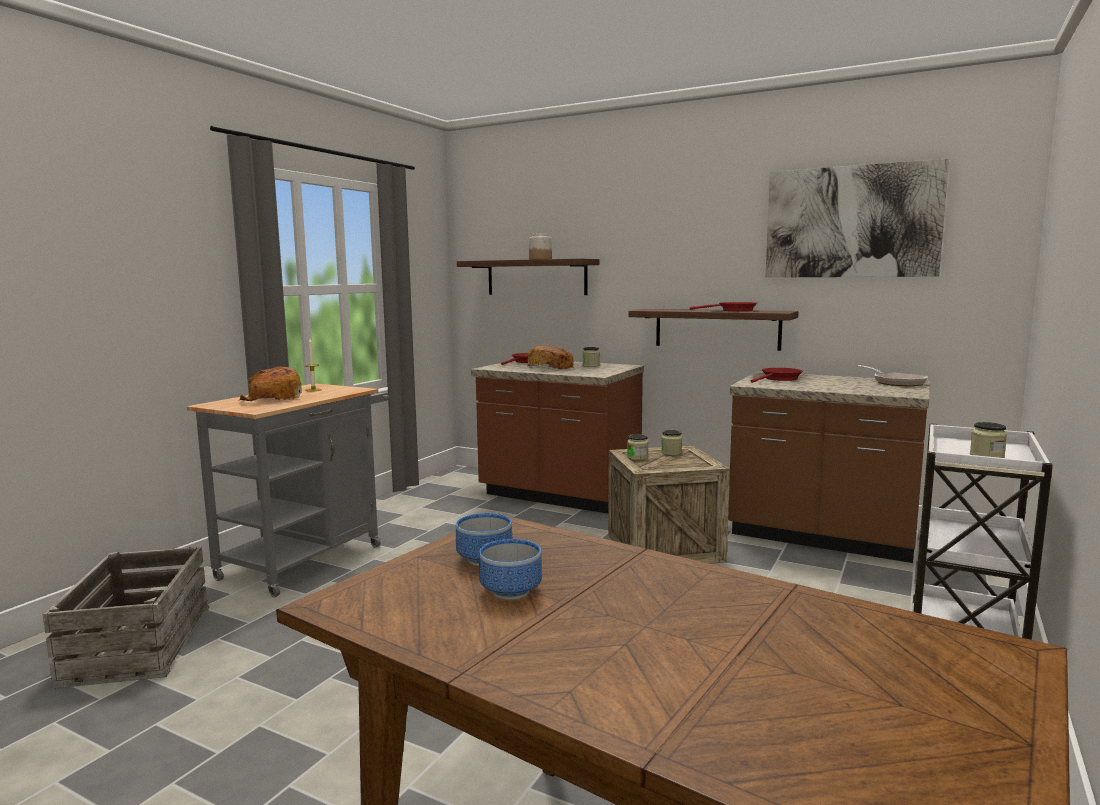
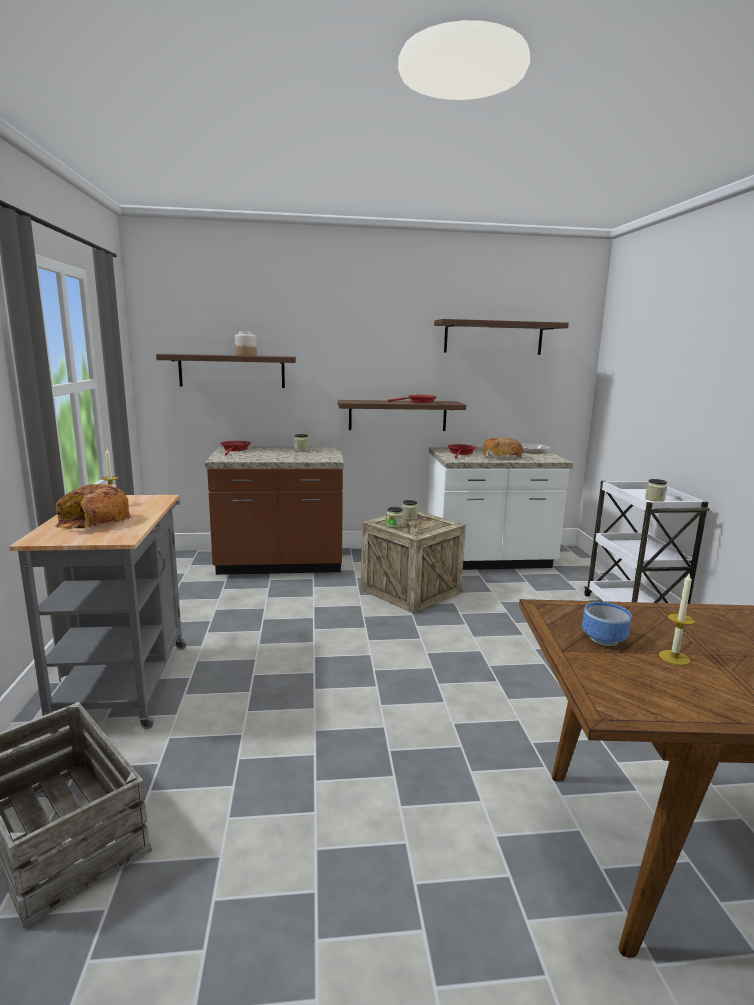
camera: 35 degrees left, 5 degrees up
bowl [479,539,542,600] -> candle [659,572,695,665]
bread [528,346,573,369] -> bread moved to [483,438,523,459]
brown counter [728,372,931,563] -> white counter [427,447,573,570]
picture [765,159,949,278] -> shelf [434,319,569,355]

